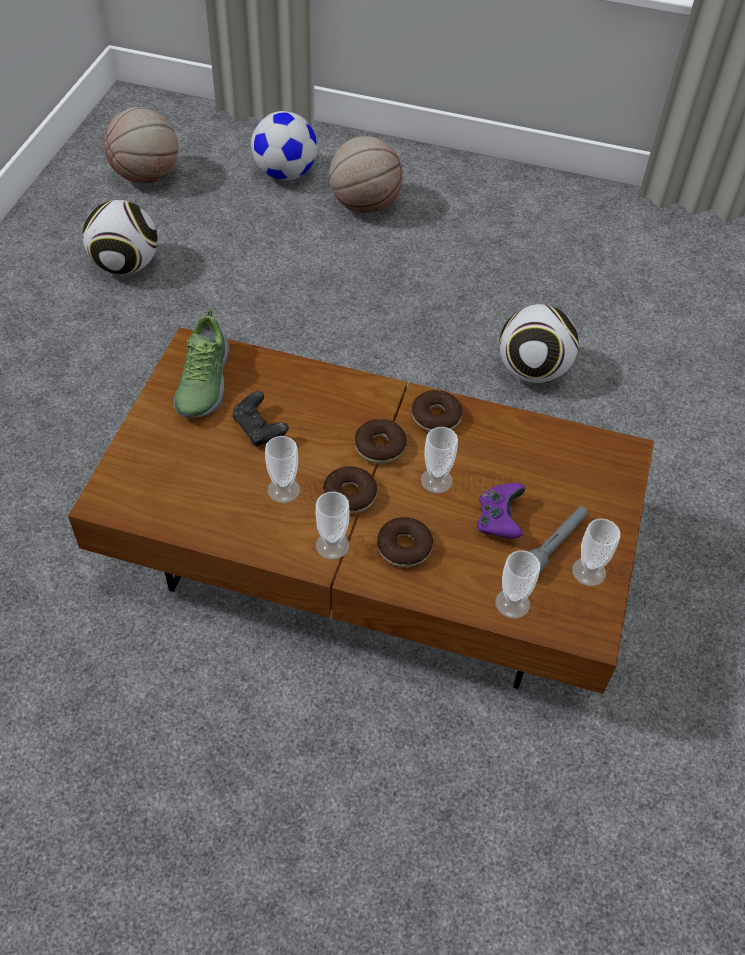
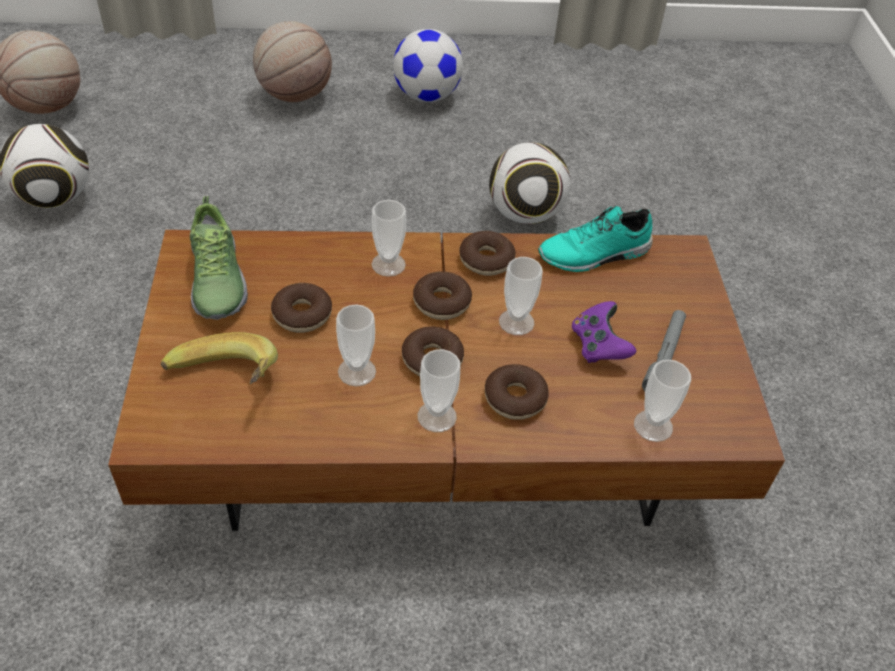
camera: 20 degrees left, 5 degrees down
black game controller [233,391,289,446] -> donut [271,283,332,333]
football [251,111,317,181] -> football moved to [393,29,463,102]
cup [572,519,620,586] -> cup moved to [372,200,406,277]
none -> banana [161,332,278,384]
none -> turquoise shoe [538,206,653,272]

